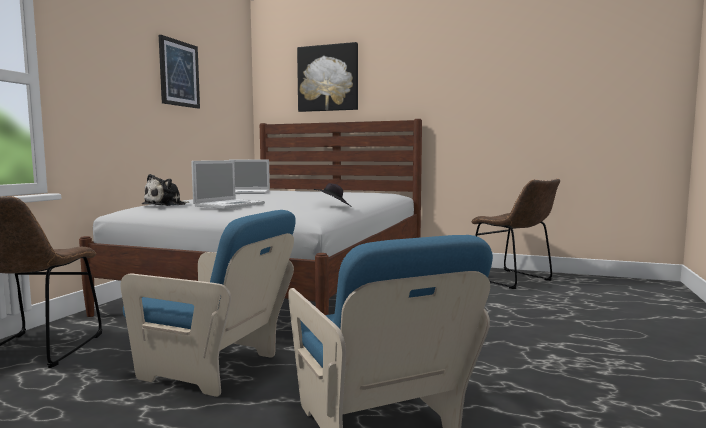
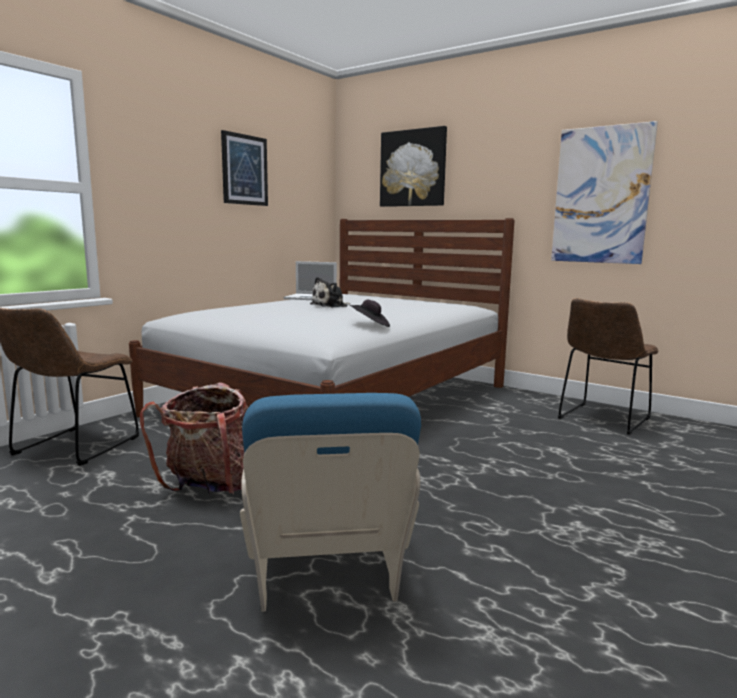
camera: 15 degrees right, 5 degrees up
blue armchair [120,210,296,397] -> backpack [140,382,249,494]
plush toy [142,174,190,206] -> plush toy moved to [310,277,350,308]
laptop [191,160,265,209] -> none
brown chair [471,178,560,289] -> brown chair turned 60 degrees clockwise [558,298,659,435]
none -> picture [551,121,658,264]

